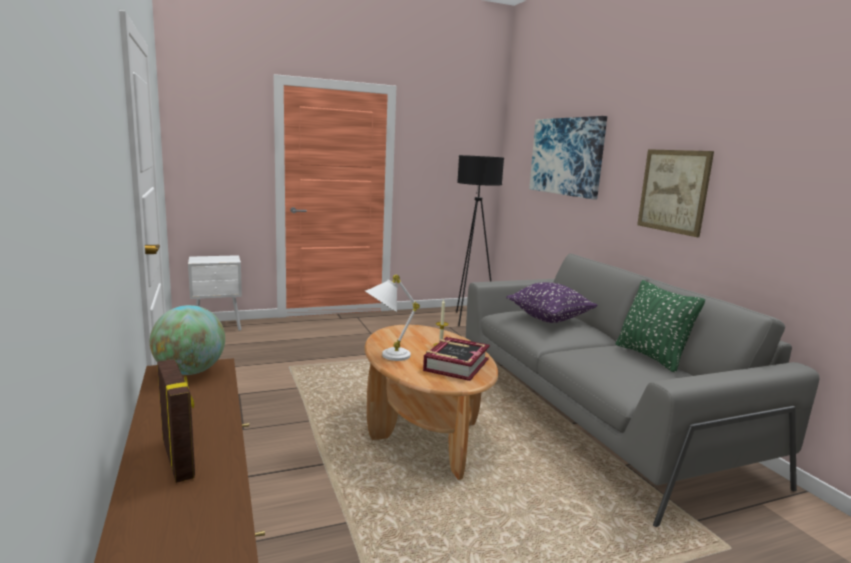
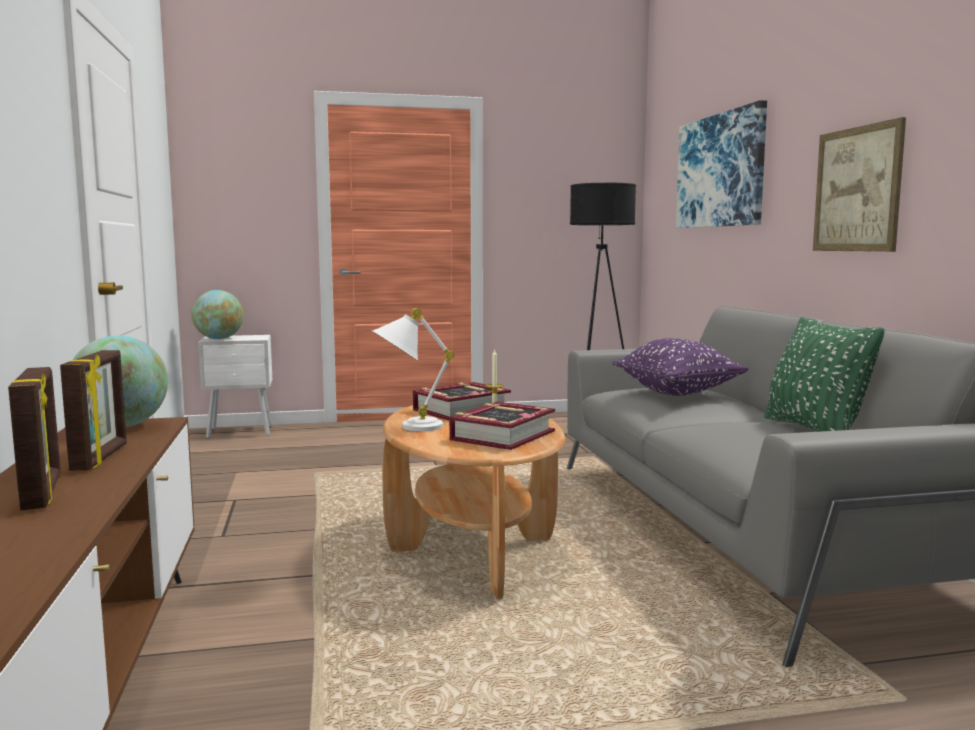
camera: 10 degrees right, 5 degrees down
none -> picture frame [60,350,127,471]
none -> globe [192,290,244,339]
none -> book [413,382,511,421]

